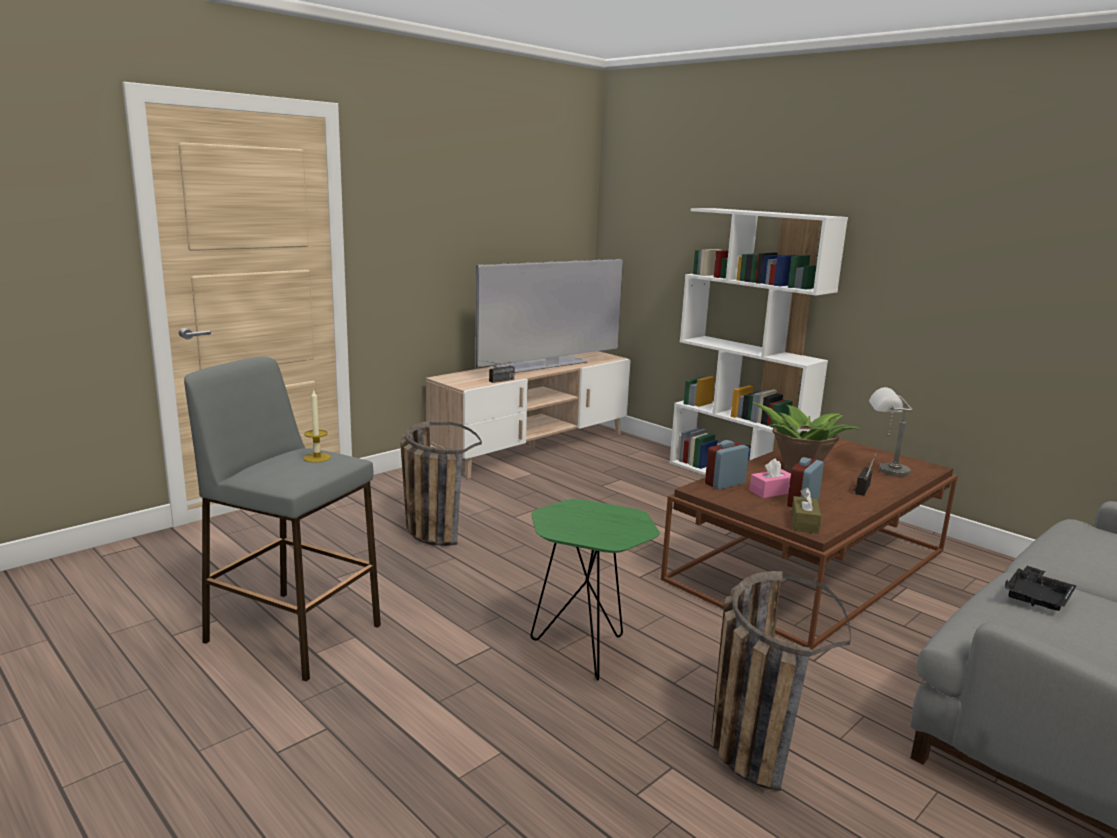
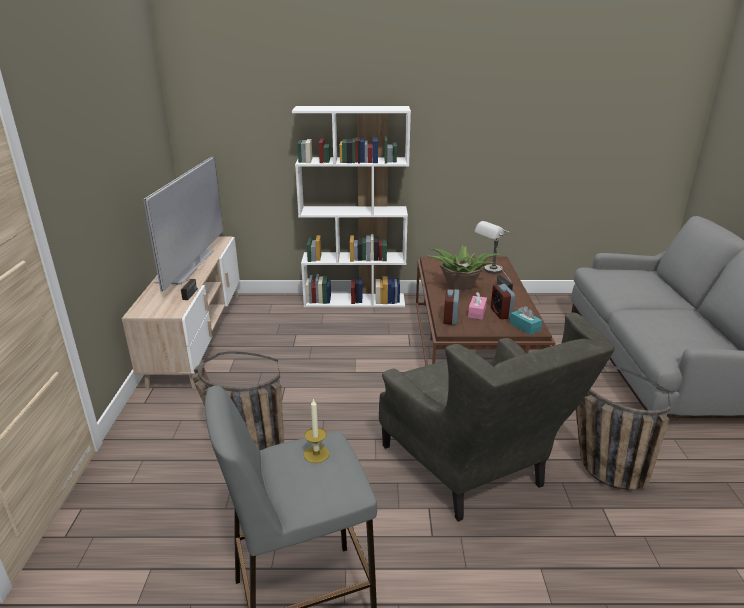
camera: 45 degrees left, 10 degrees up
green side table [530,499,660,681] -> grey armchair [379,313,615,522]
brown tissue box [791,487,821,534] -> turquoise tissue box [510,306,542,335]
black tray [1005,565,1076,611] -> none

